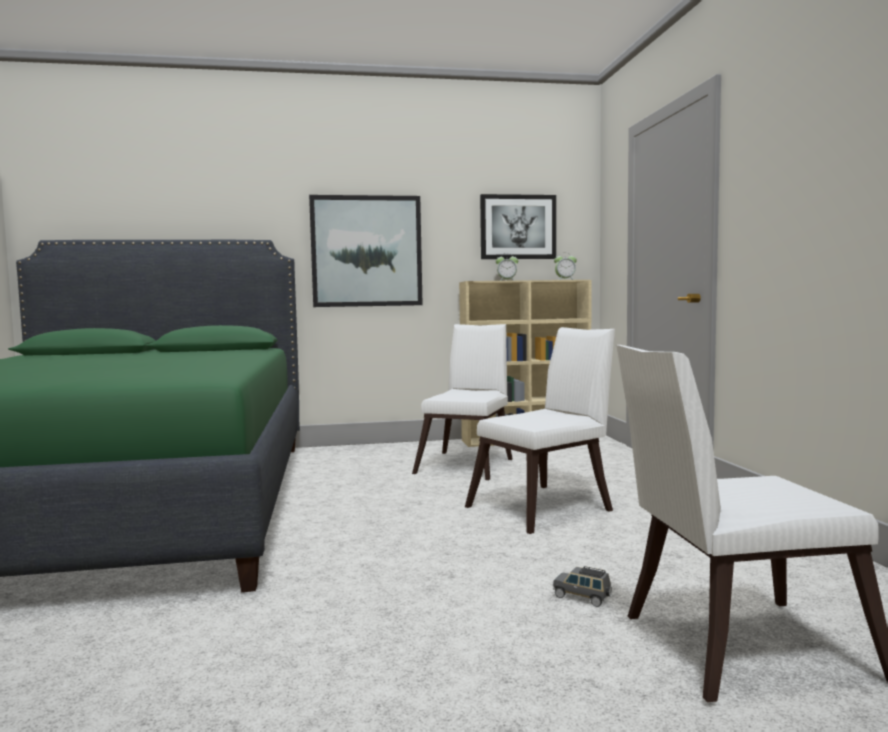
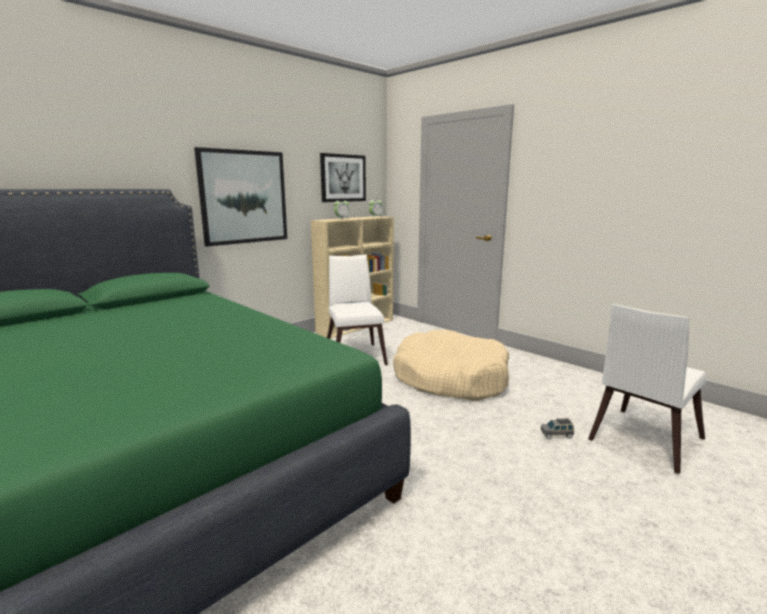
camera: 35 degrees left, 10 degrees up
white chair [465,327,615,534] -> beige dog bed [393,330,509,401]

